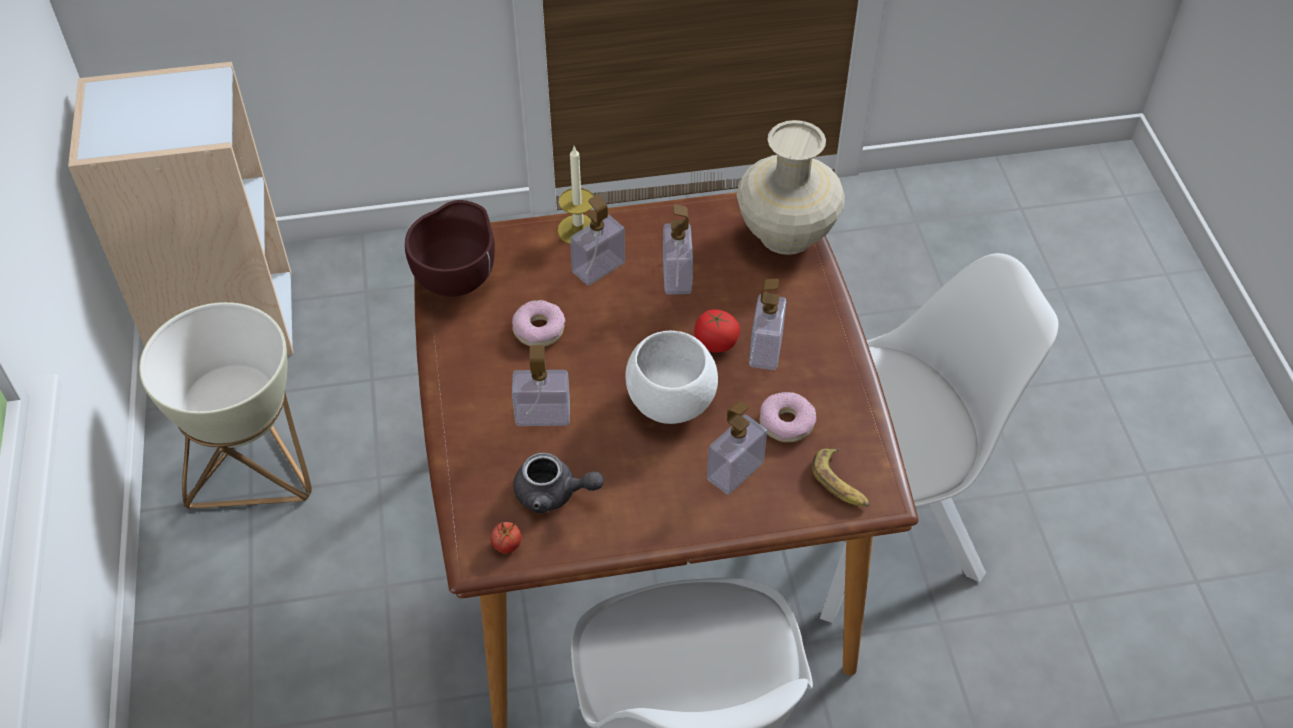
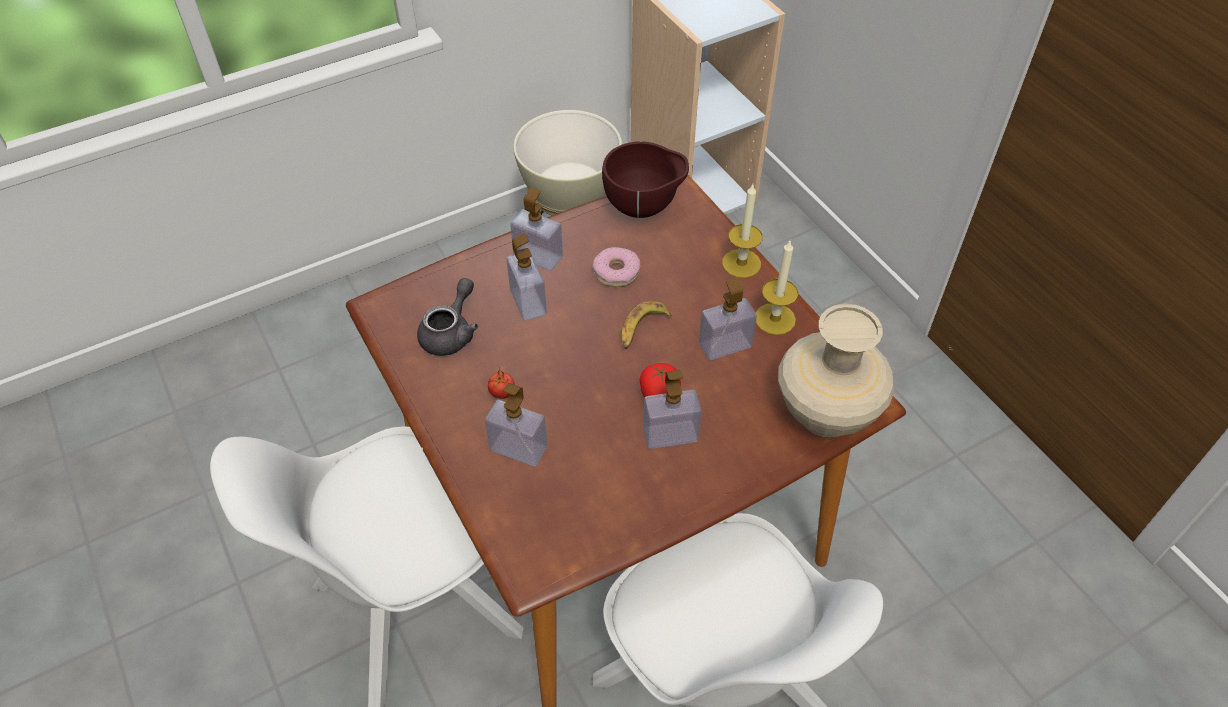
camera: 70 degrees right, 0 degrees up
tomato [490,521,522,553] -> tomato moved to [488,368,515,399]
grey teapot [513,453,604,513] -> grey teapot turned 150 degrees counterclockwise [417,278,479,356]
soap dispenser [570,195,625,285] -> soap dispenser moved to [510,188,563,271]
white bowl [626,331,718,424] -> none
donut [760,392,816,442] -> none
banana [812,448,870,507] -> banana moved to [621,301,672,349]
none -> candle [756,241,798,335]

